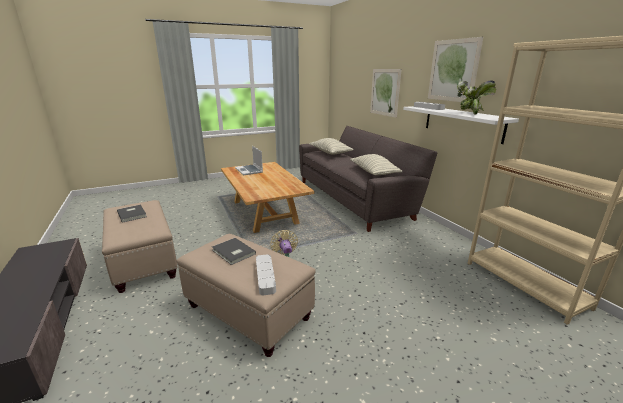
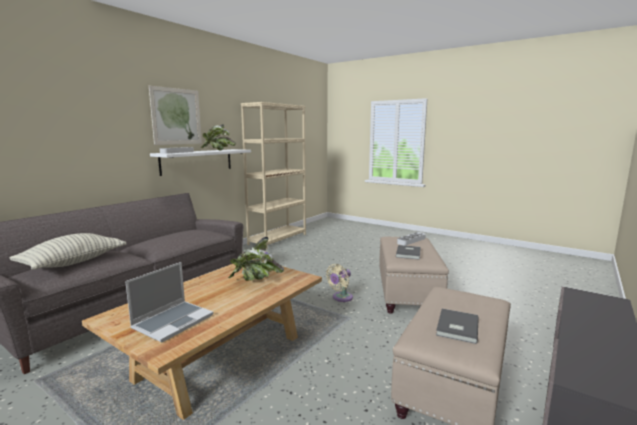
camera: 120 degrees left, 10 degrees down
pillow [350,154,403,175] -> none
picture [370,69,402,118] -> none
none -> potted plant [228,236,284,281]

